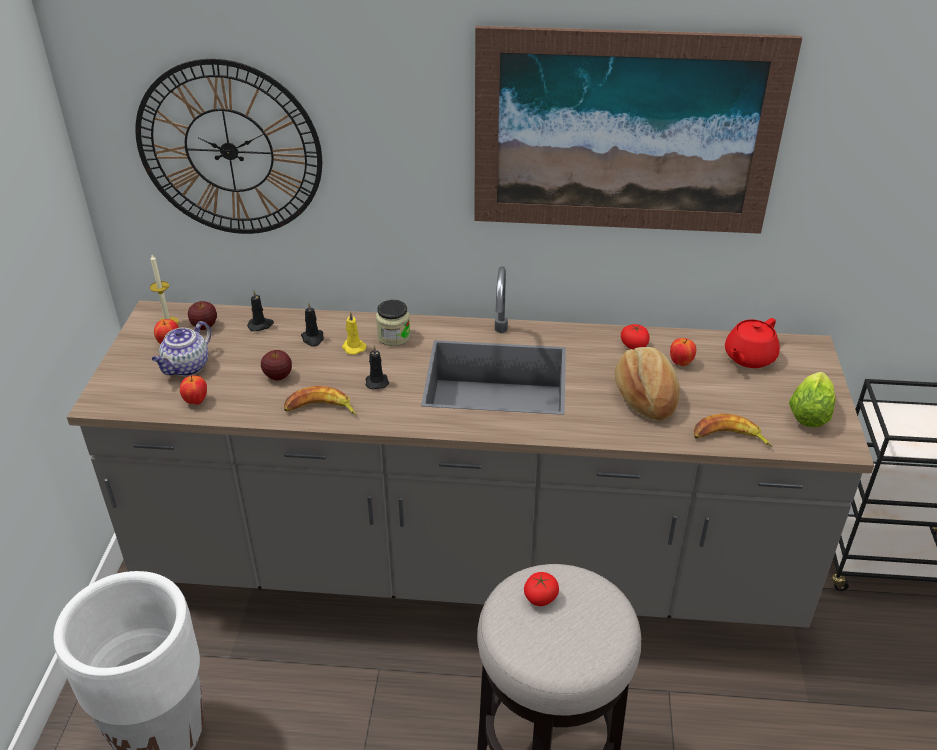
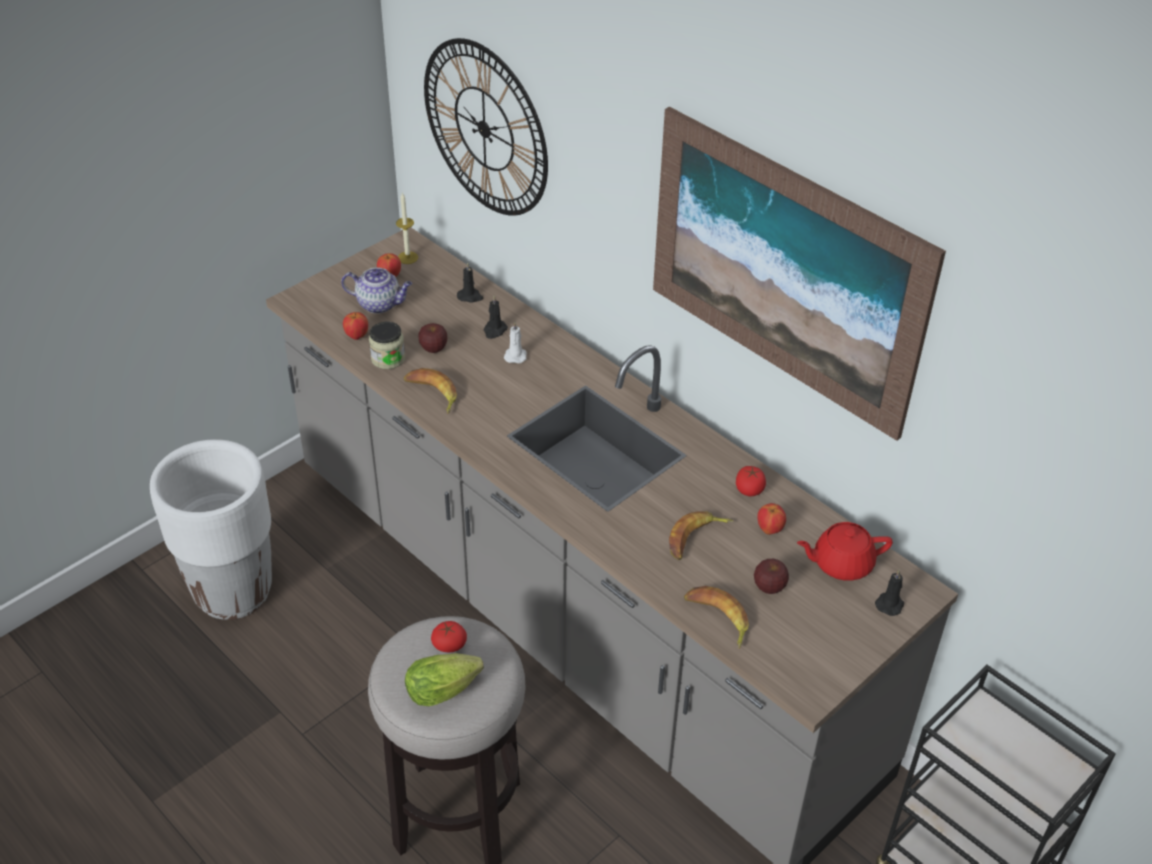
camera: 40 degrees right, 5 degrees up
teapot [152,321,211,376] -> teapot turned 150 degrees counterclockwise [341,267,412,314]
apple [188,301,217,330] -> apple moved to [754,559,789,594]
yellow candle [342,311,366,355] -> white candle [504,322,527,363]
black candle [366,345,389,390] -> black candle moved to [875,570,904,616]
jar [376,300,410,346] -> jar moved to [369,322,405,369]
bread [615,347,680,420] -> banana [669,511,733,560]
lettuce [789,372,836,427] -> lettuce moved to [405,653,484,706]

